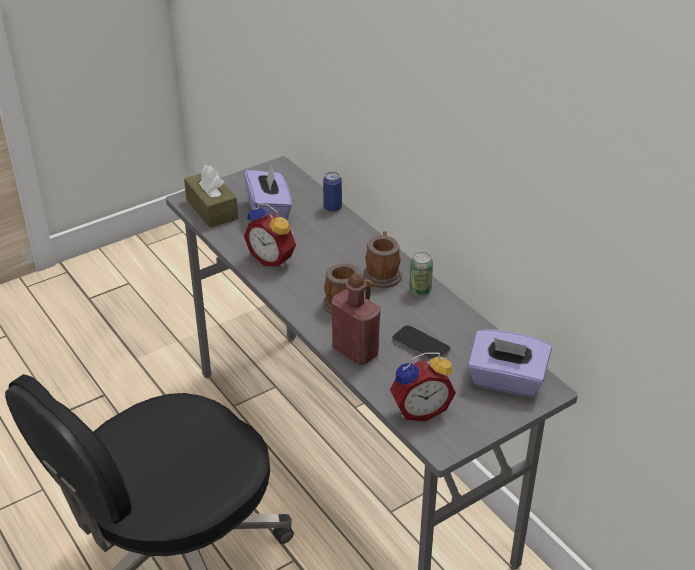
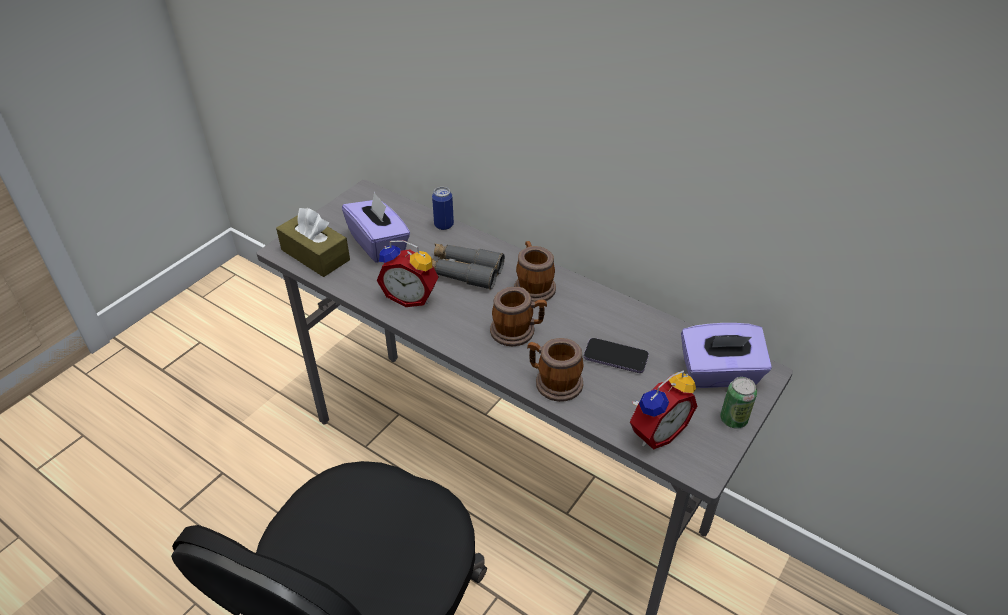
camera: 20 degrees left, 5 degrees up
red bottle [331,273,381,365] -> mug [527,338,584,402]
can [409,252,433,296] -> can moved to [720,377,757,429]
none -> grey binoculars [432,243,505,290]

